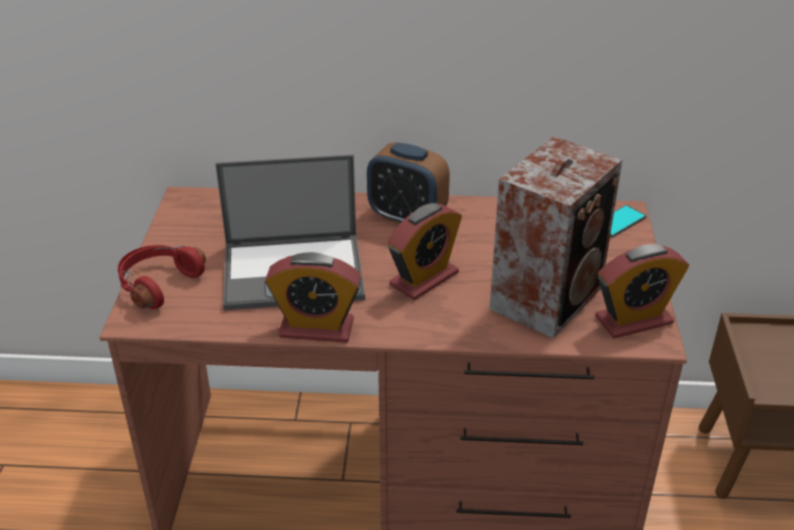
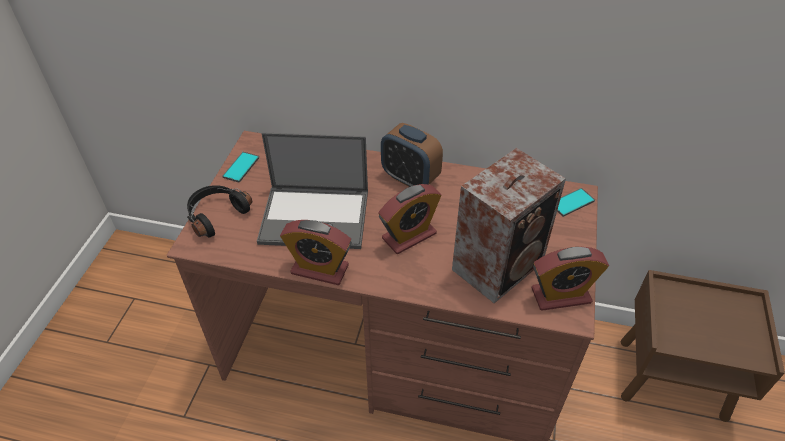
camera: 10 degrees right, 10 degrees up
red headphones [118,245,206,309] -> black headphones [187,185,252,237]
none -> phone [223,152,259,182]

